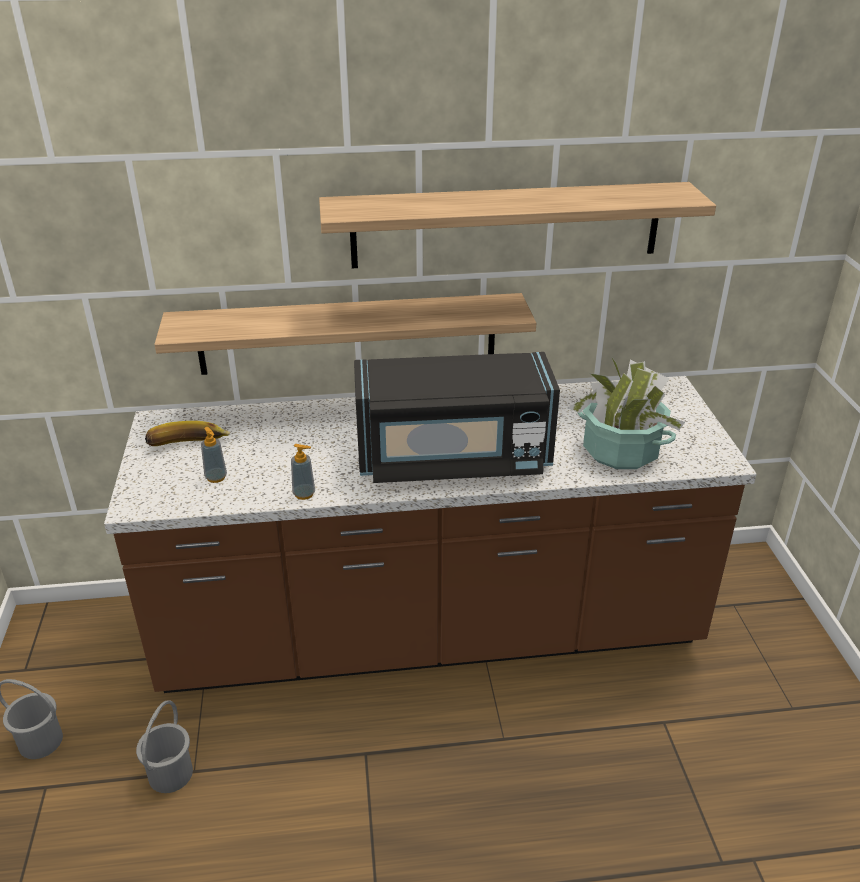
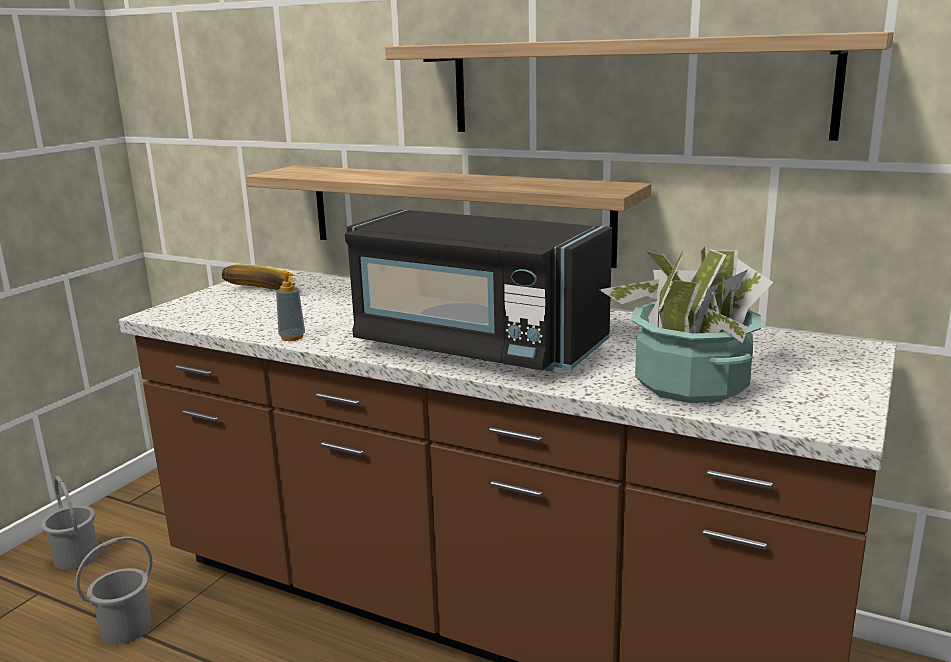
camera: 35 degrees right, 15 degrees down
soap dispenser [201,427,227,483] -> none

